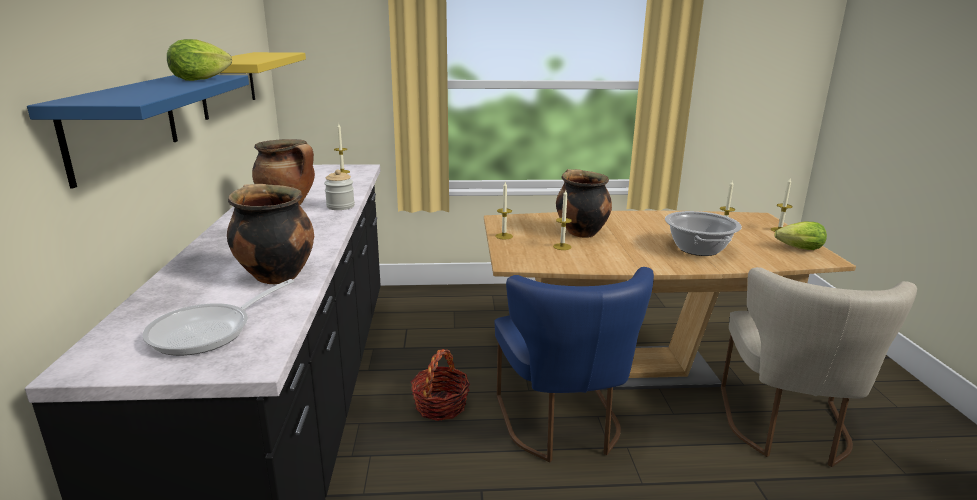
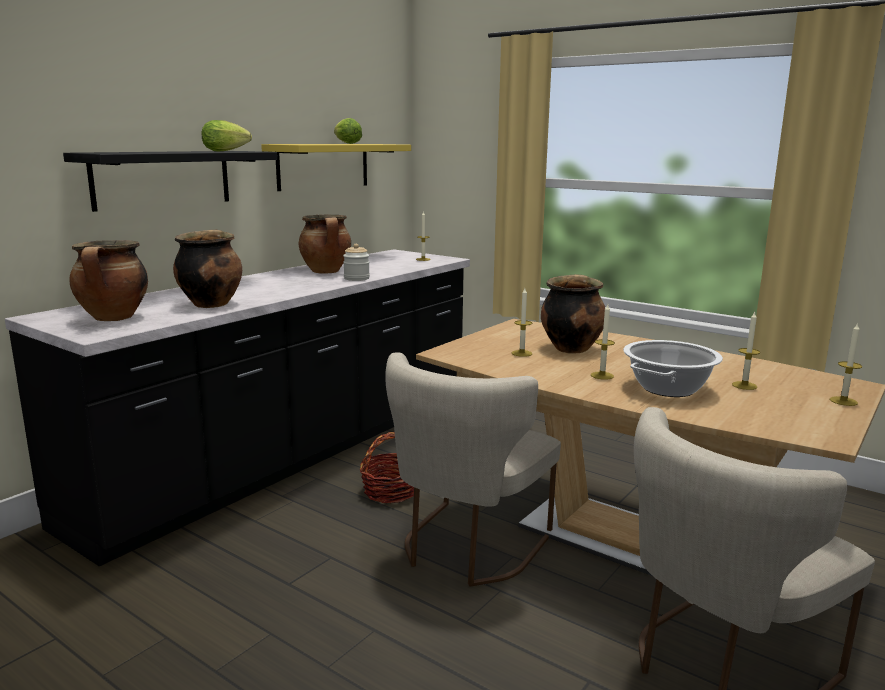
camera: 40 degrees right, 5 degrees down
blue shelf [27,75,249,189] -> black shelf [63,151,278,212]
frying pan [142,279,294,356] -> cooking pot [69,240,148,321]
blue chair [494,267,654,462] -> beige chair [385,352,561,587]
candle [495,182,513,239] -> candle moved to [591,304,615,380]
lettuce [775,222,827,250] -> lettuce moved to [334,118,362,144]

